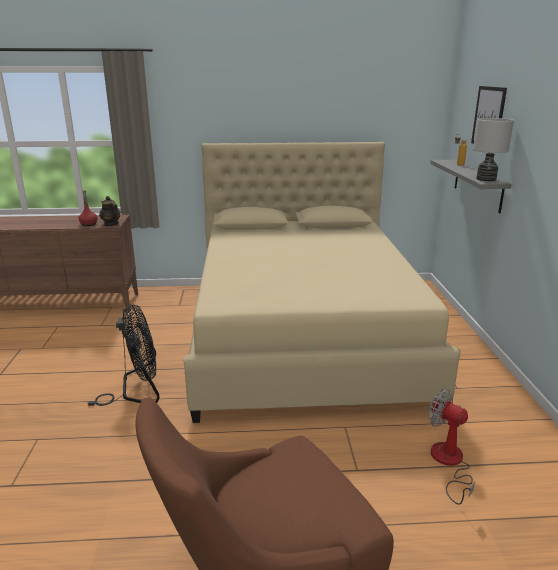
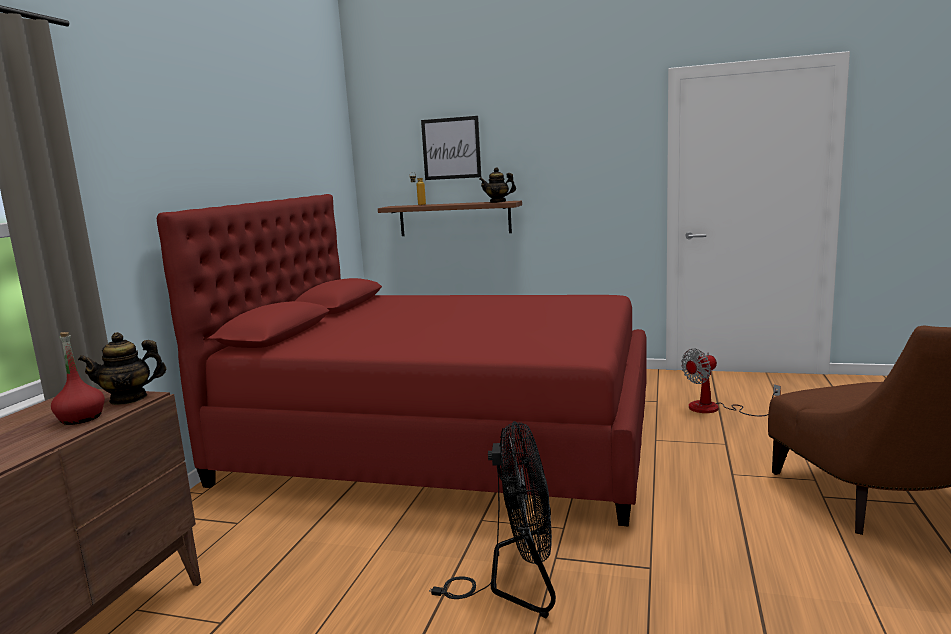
camera: 70 degrees left, 10 degrees down
black fan [87,304,159,406] -> black fan turned 90 degrees clockwise [429,421,556,619]
beige bed [183,142,461,423] -> red bed [157,194,647,527]
grey shelf [430,160,512,213] -> brown shelf [378,201,522,236]
grey table lamp [473,118,514,181] -> teapot [479,167,516,203]

